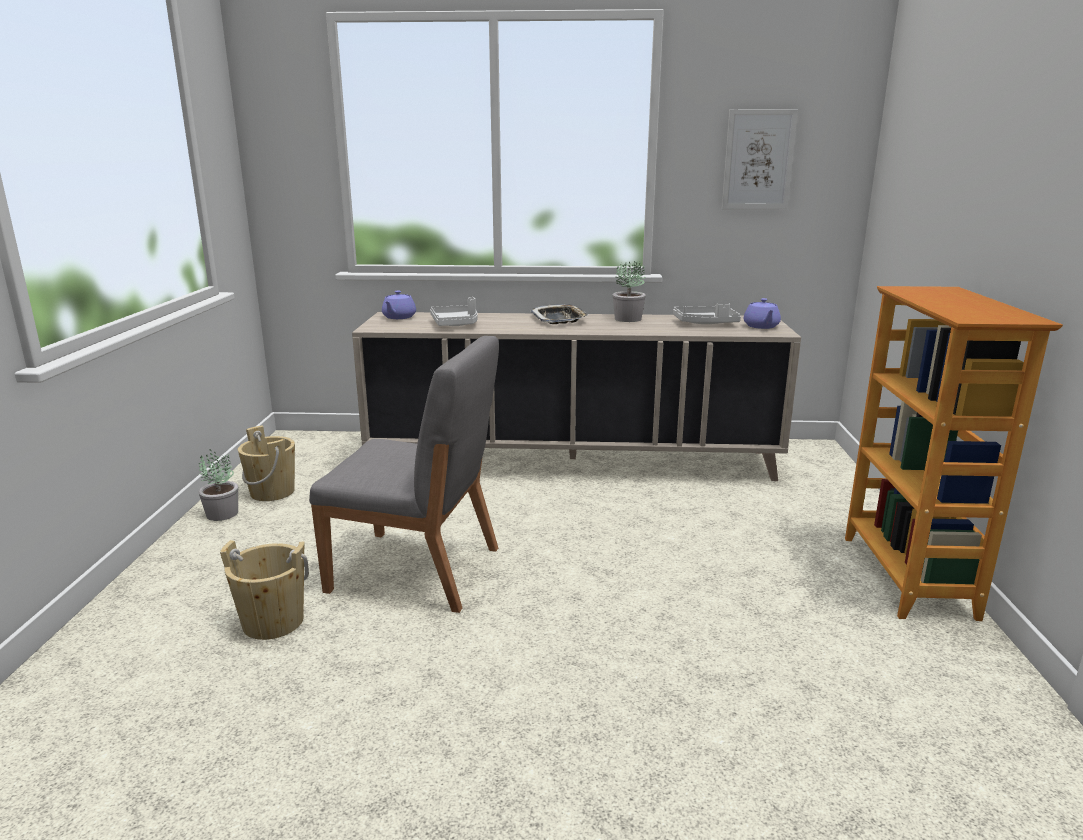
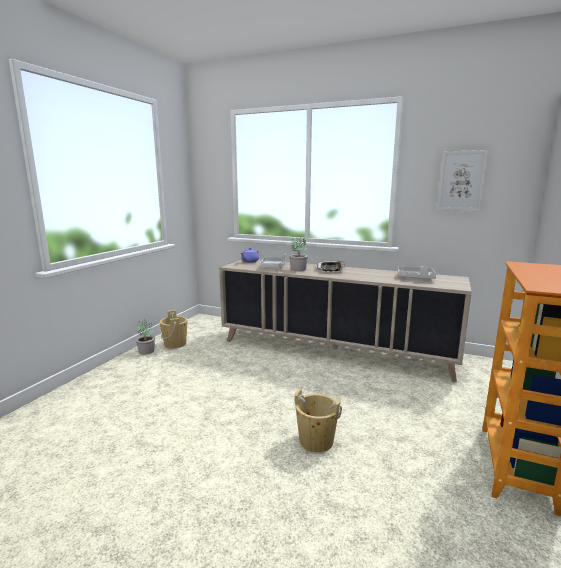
camera: 20 degrees right, 5 degrees down
beige bucket [220,540,309,640] -> beige bucket moved to [294,389,342,452]
grey chair [309,336,499,613] -> none
potted plant [613,261,646,322] -> potted plant moved to [289,237,308,271]
purple teapot [744,298,781,329] -> none

